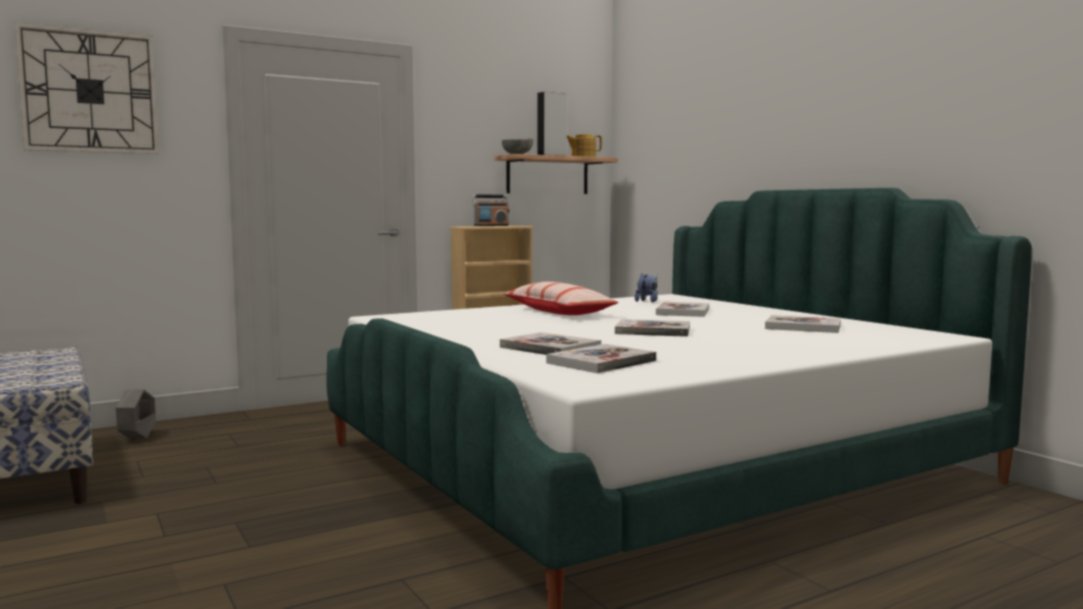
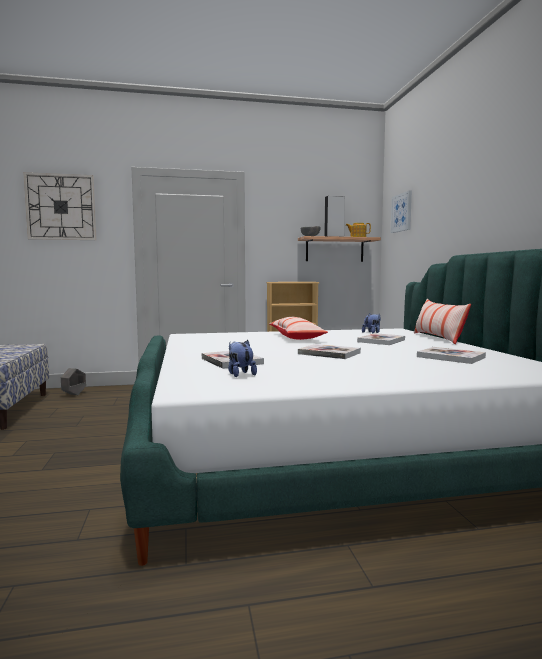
camera: 20 degrees right, 0 degrees up
radio [472,195,509,226] -> none
book [546,344,656,373] -> plush toy [228,340,257,377]
none -> picture [391,191,412,233]
none -> pillow [414,299,471,344]

